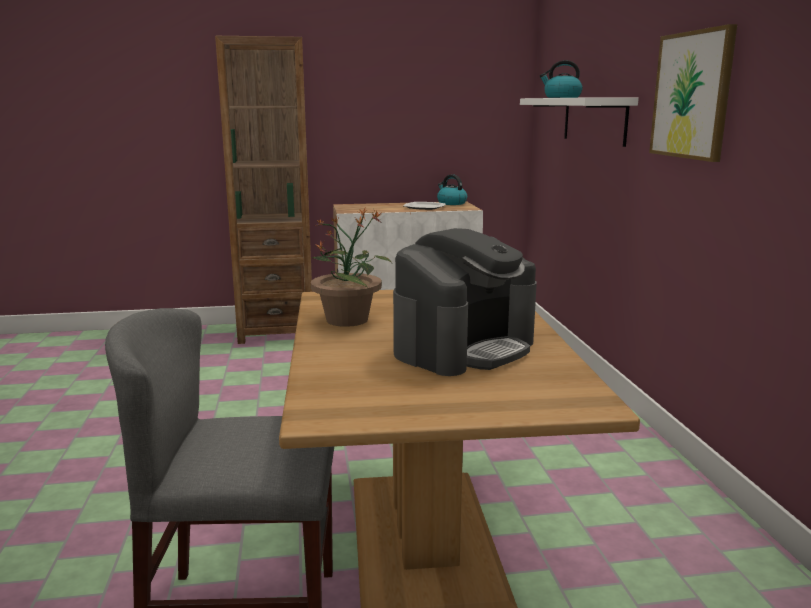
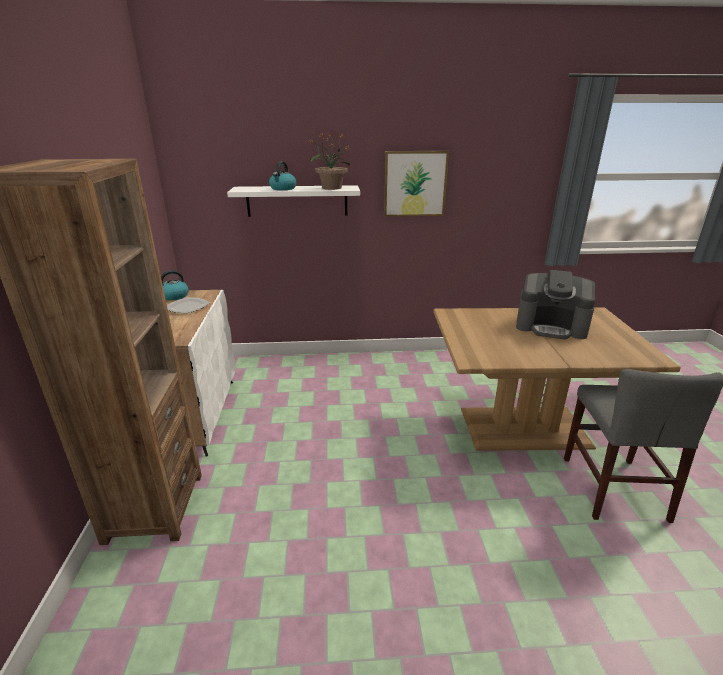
camera: 85 degrees left, 10 degrees up
potted plant [311,208,392,327] -> potted plant moved to [308,133,351,190]
coffee machine [393,228,537,376] -> coffee machine turned 150 degrees clockwise [516,270,595,339]

